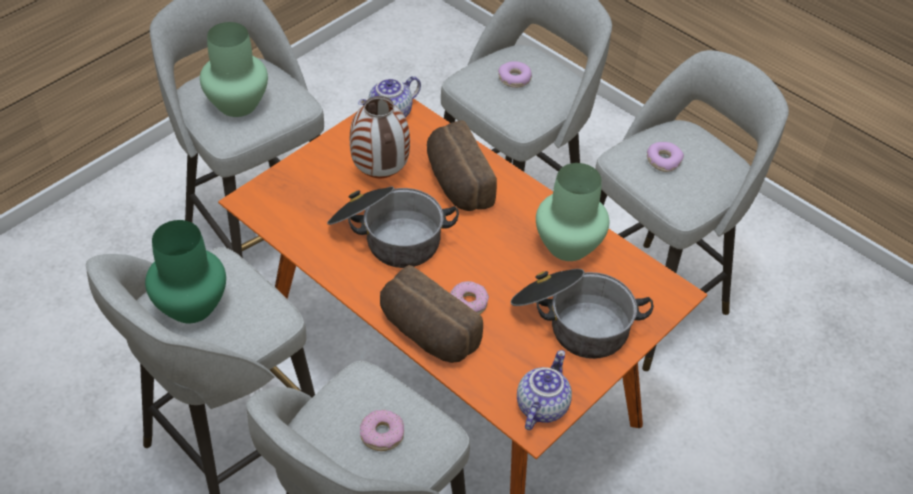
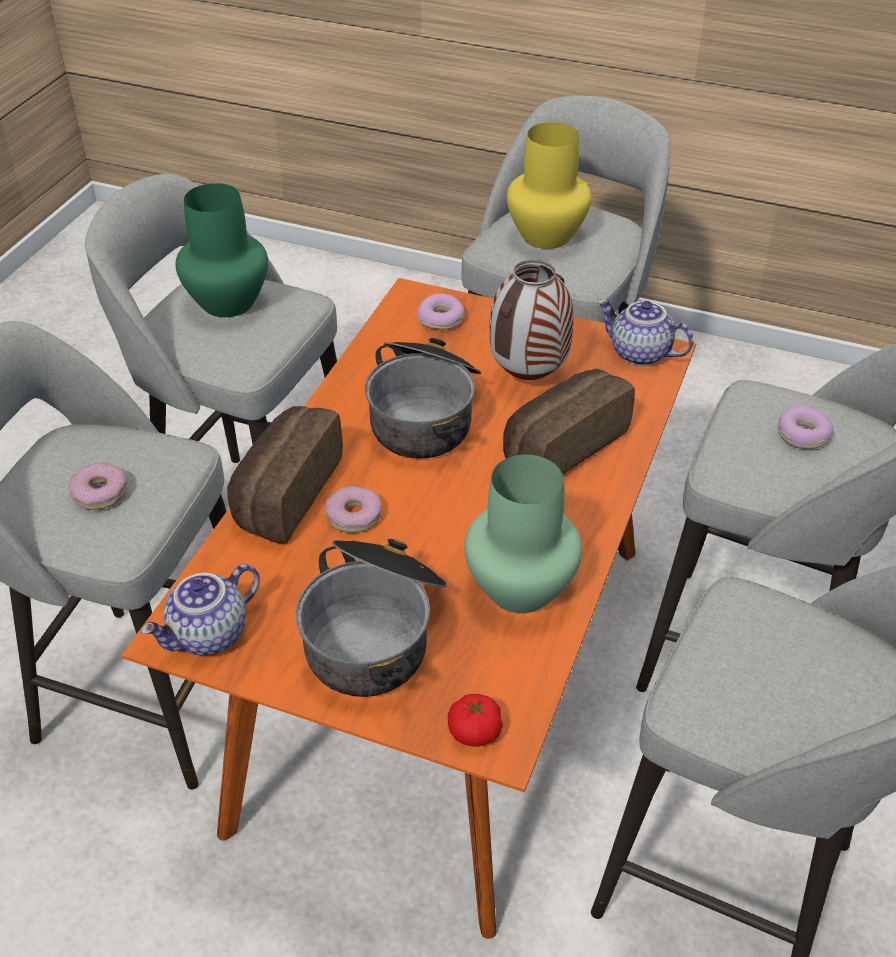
camera: 70 degrees right, 5 degrees down
green vase [200,22,268,117] -> yellow vase [507,122,592,249]
teapot [517,350,572,430] -> teapot turned 135 degrees clockwise [141,564,260,655]
donut [647,142,684,172] -> donut moved to [417,293,465,330]
none -> tomato [448,694,503,747]

